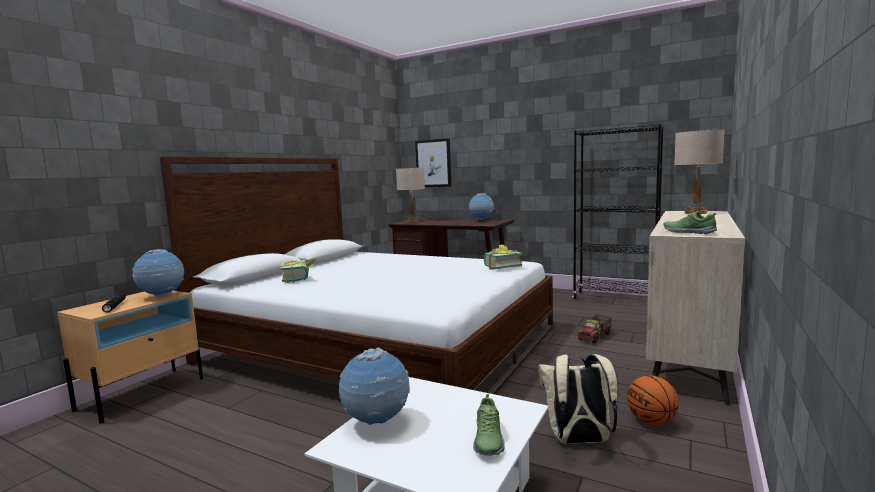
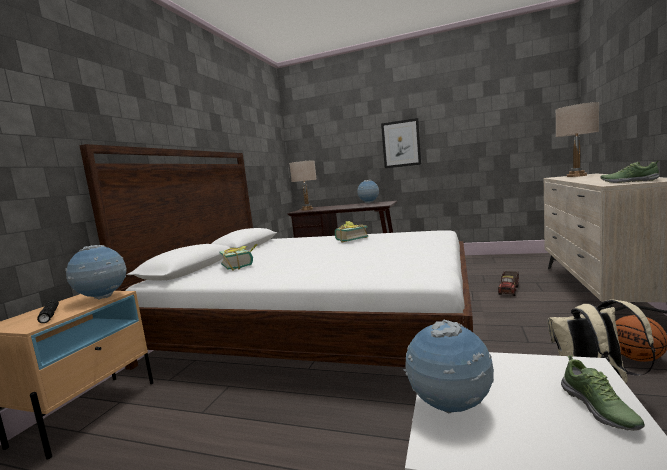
camera: 10 degrees left, 0 degrees up
picture [415,138,451,187] -> picture moved to [381,118,421,168]
book [484,245,522,269] -> book moved to [335,221,368,242]
black bookcase [573,124,664,299] -> none

